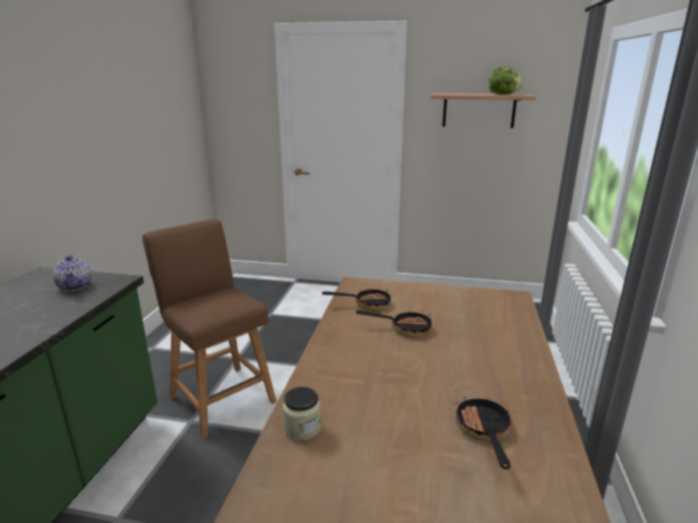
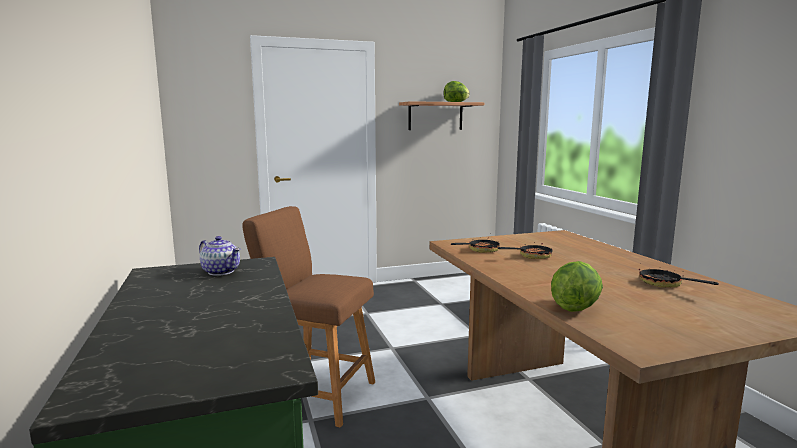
camera: 30 degrees left, 10 degrees down
jar [283,387,321,441] -> lettuce [551,261,603,312]

